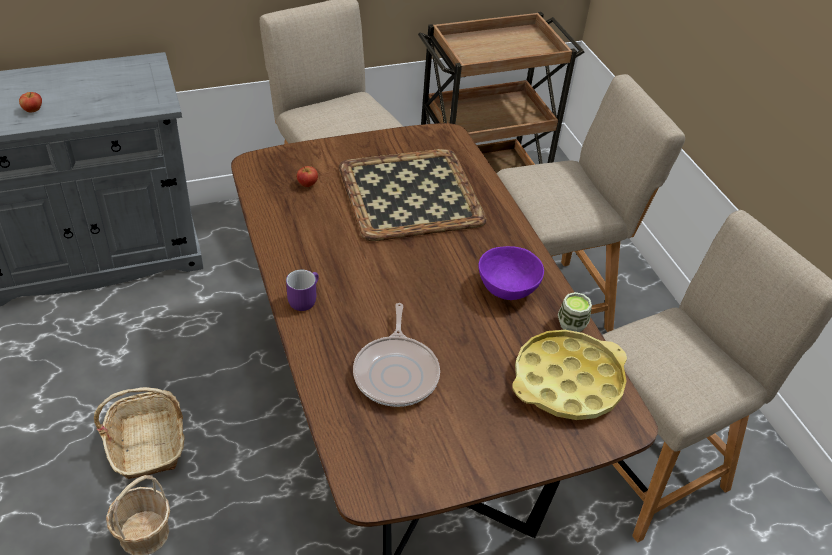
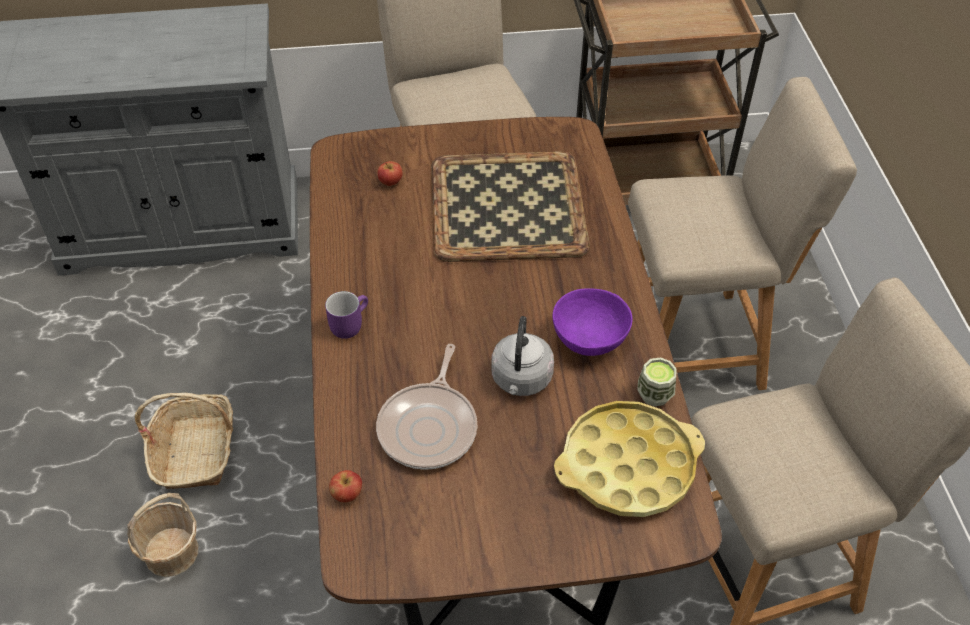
camera: 15 degrees right, 5 degrees up
apple [19,92,42,113] -> apple moved to [329,470,362,502]
none -> grey kettle [492,316,554,396]

